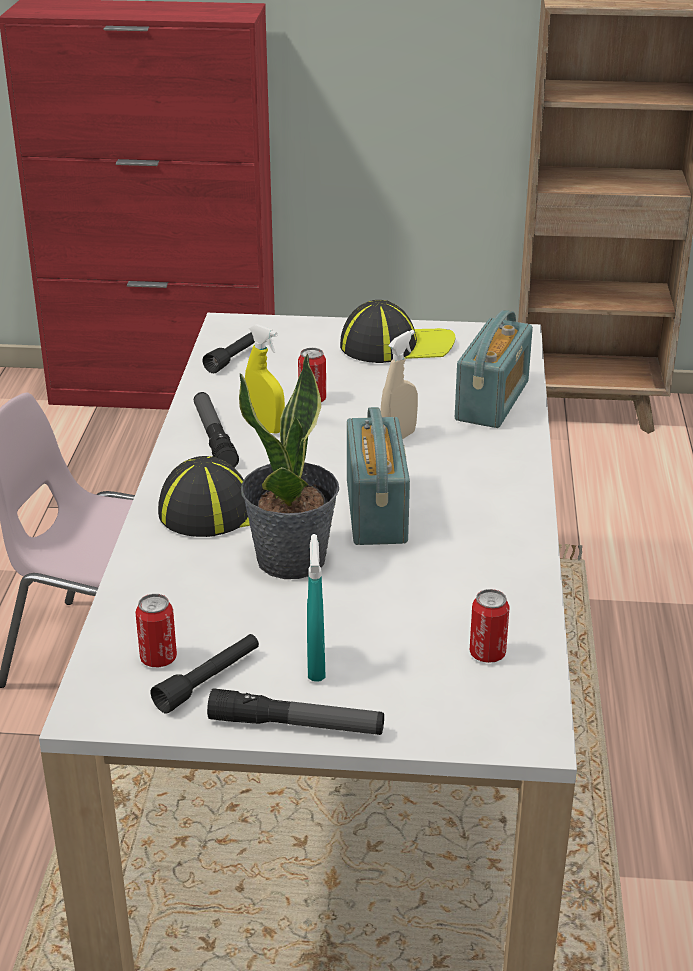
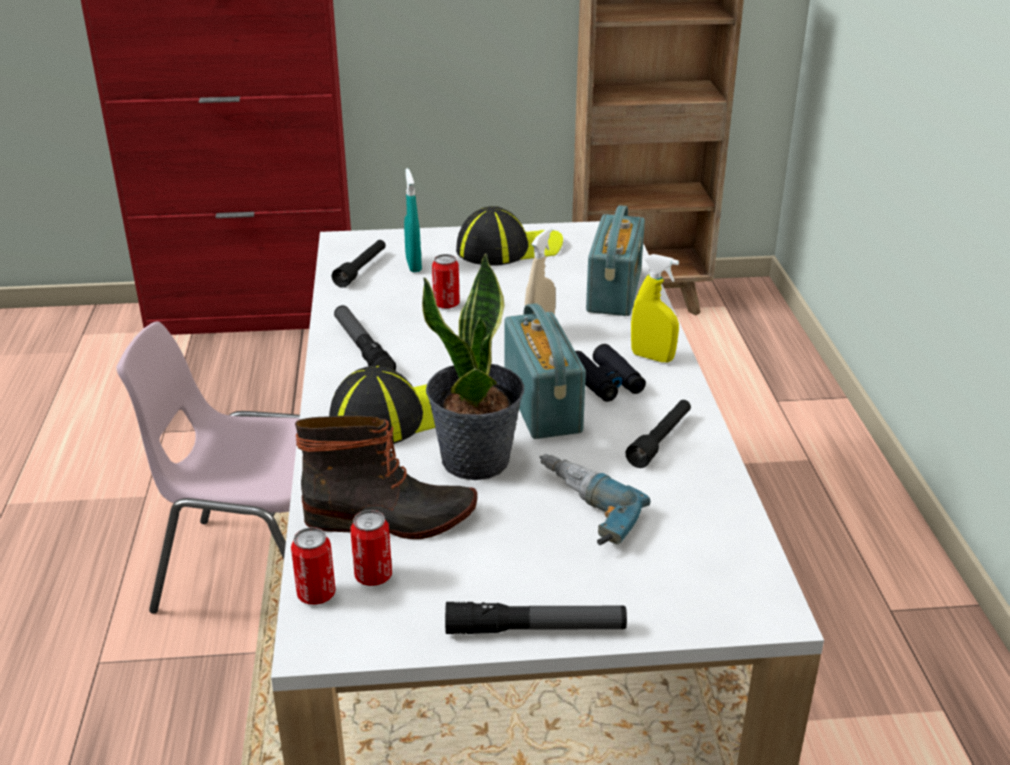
camera: 10 degrees left, 0 degrees up
black flashlight [151,634,259,714] -> black flashlight moved to [625,400,691,468]
yellow spray bottle [245,324,285,434] -> yellow spray bottle moved to [631,254,679,362]
turquoise spray bottle [307,534,326,681] -> turquoise spray bottle moved to [404,168,422,272]
can [470,589,510,663] -> can moved to [291,527,336,605]
none -> boot [295,415,477,539]
none -> power drill [539,454,650,545]
none -> black binoculars [575,344,646,402]

